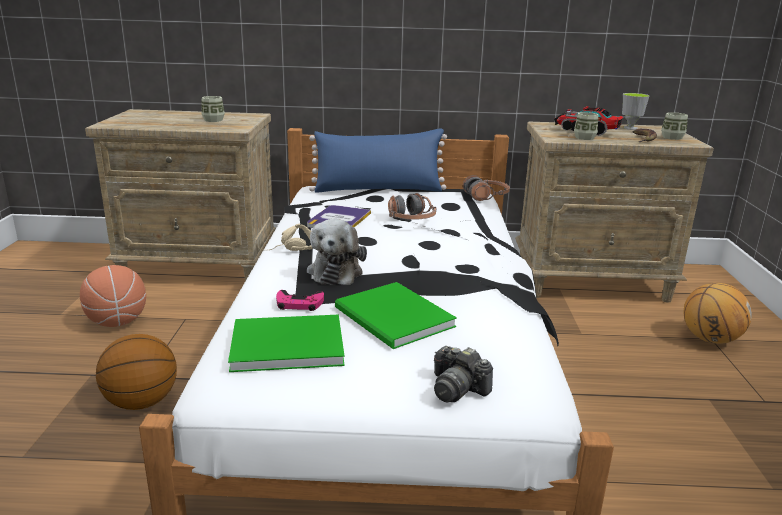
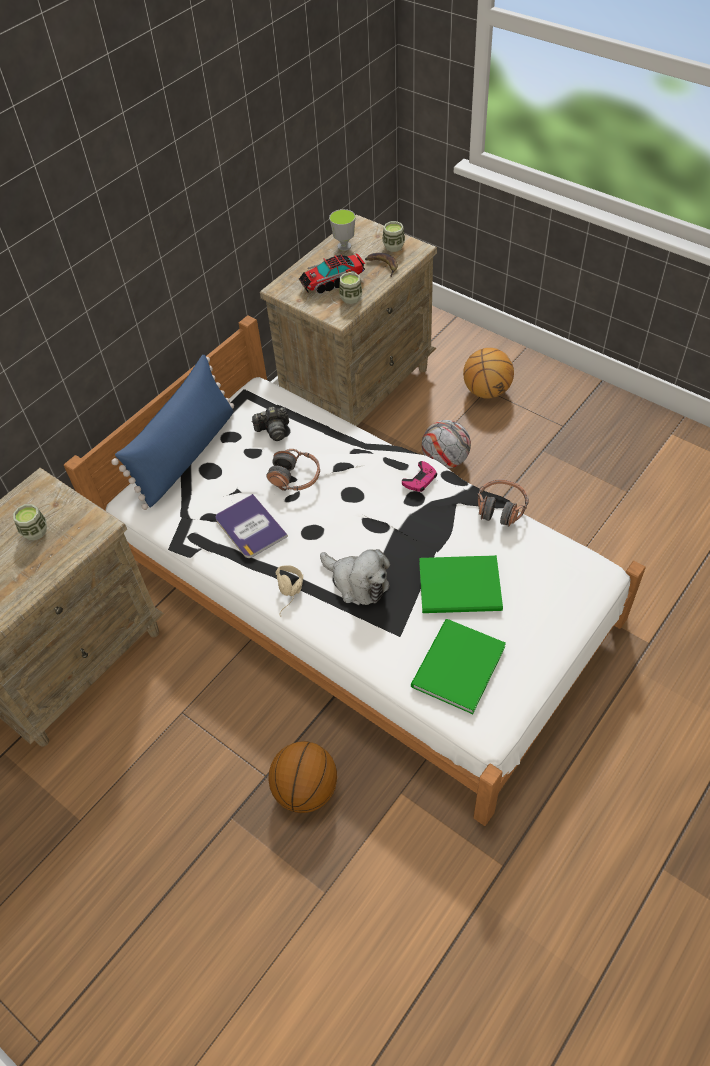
camera: 50 degrees left, 30 degrees up
basketball [80,265,146,327] -> none
pink game controller [276,290,324,311] -> pink game controller moved to [402,461,437,492]
camera [434,346,493,403] -> camera moved to [251,407,289,441]
headphones [463,175,510,201] -> headphones moved to [478,479,529,527]
none -> football [422,420,471,469]

